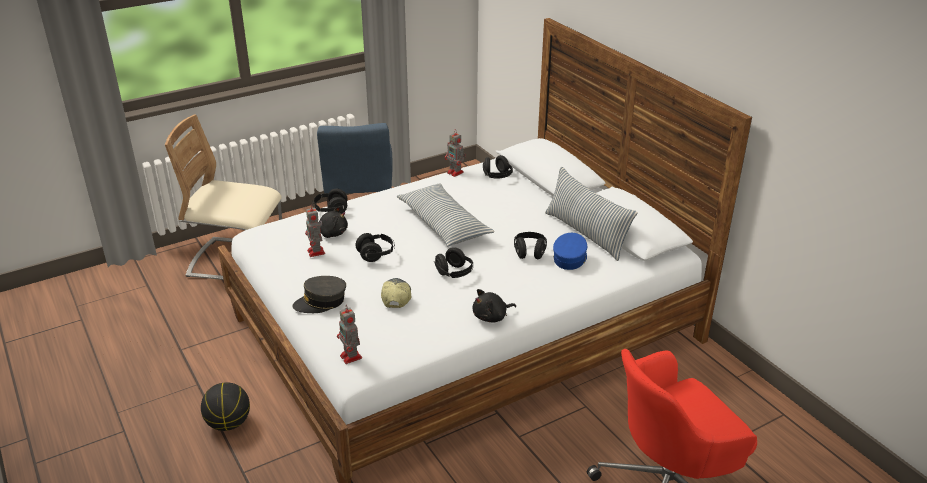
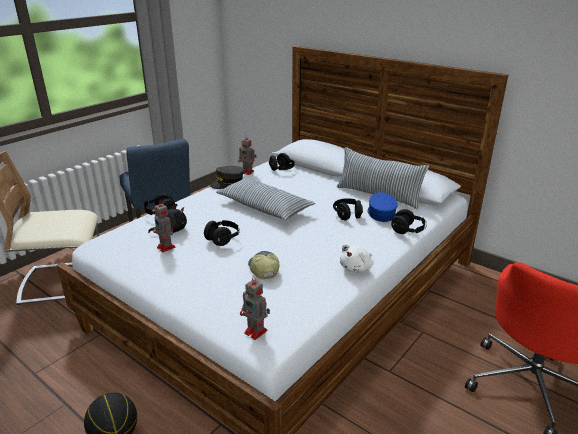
camera: 20 degrees left, 5 degrees down
grey cap [293,276,346,313] -> grey cap moved to [210,166,244,189]
black headphones [434,247,473,278] -> black headphones moved to [391,209,427,234]
black plush toy [472,289,516,323] -> white plush toy [340,244,372,272]

